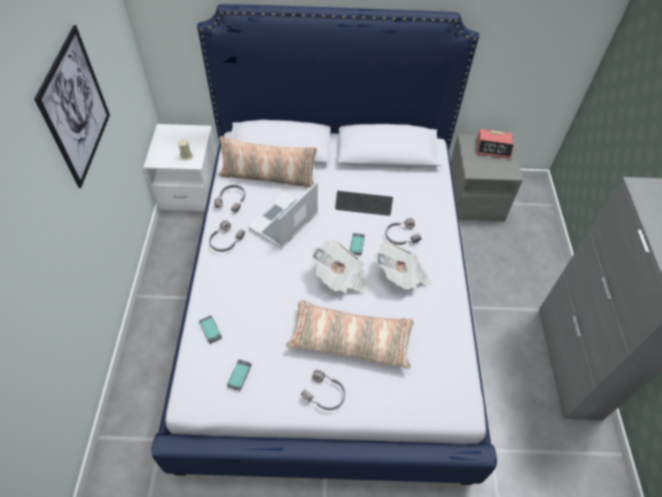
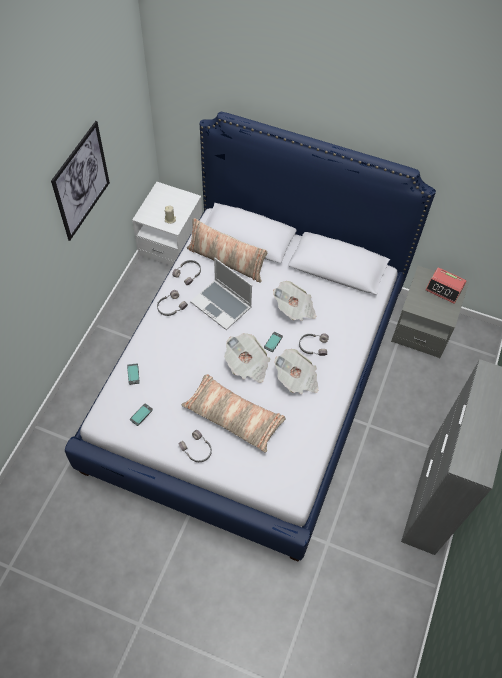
camera: 20 degrees right, 5 degrees up
laptop [248,182,318,249] -> laptop turned 105 degrees counterclockwise [190,258,252,330]
keyboard [335,191,393,216] -> newspaper [273,281,317,321]

